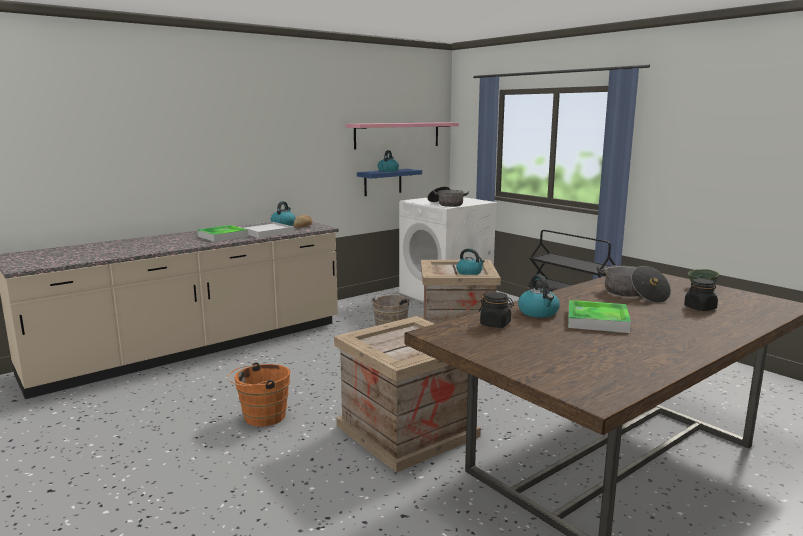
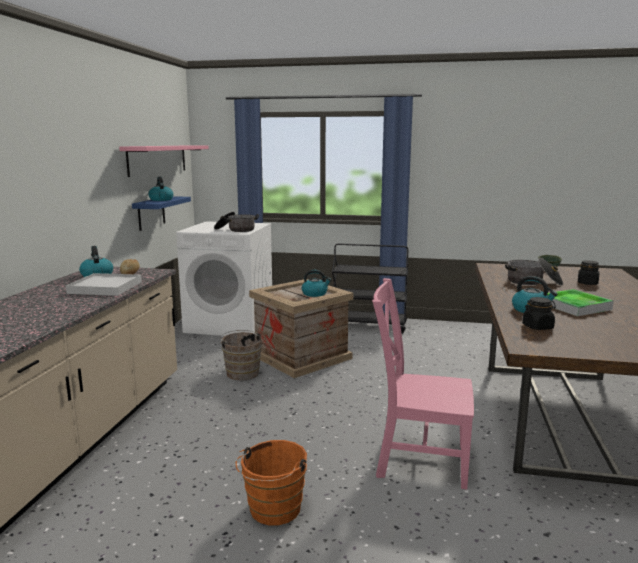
camera: 40 degrees left, 0 degrees up
tray [197,225,248,242] -> none
crate [334,316,481,473] -> pink chair [372,278,474,490]

